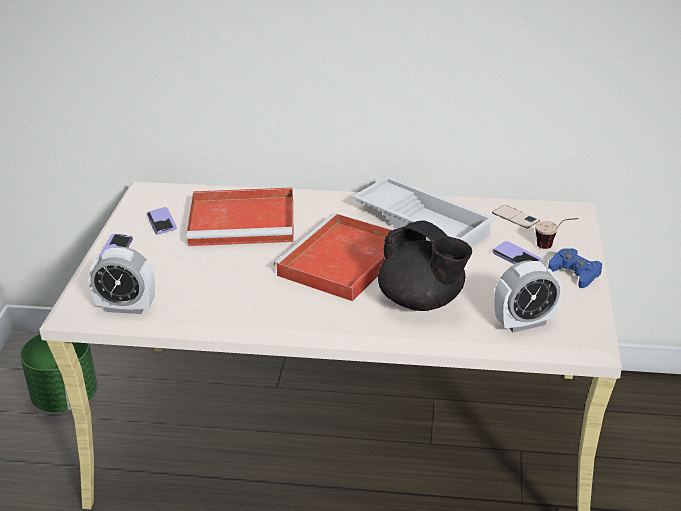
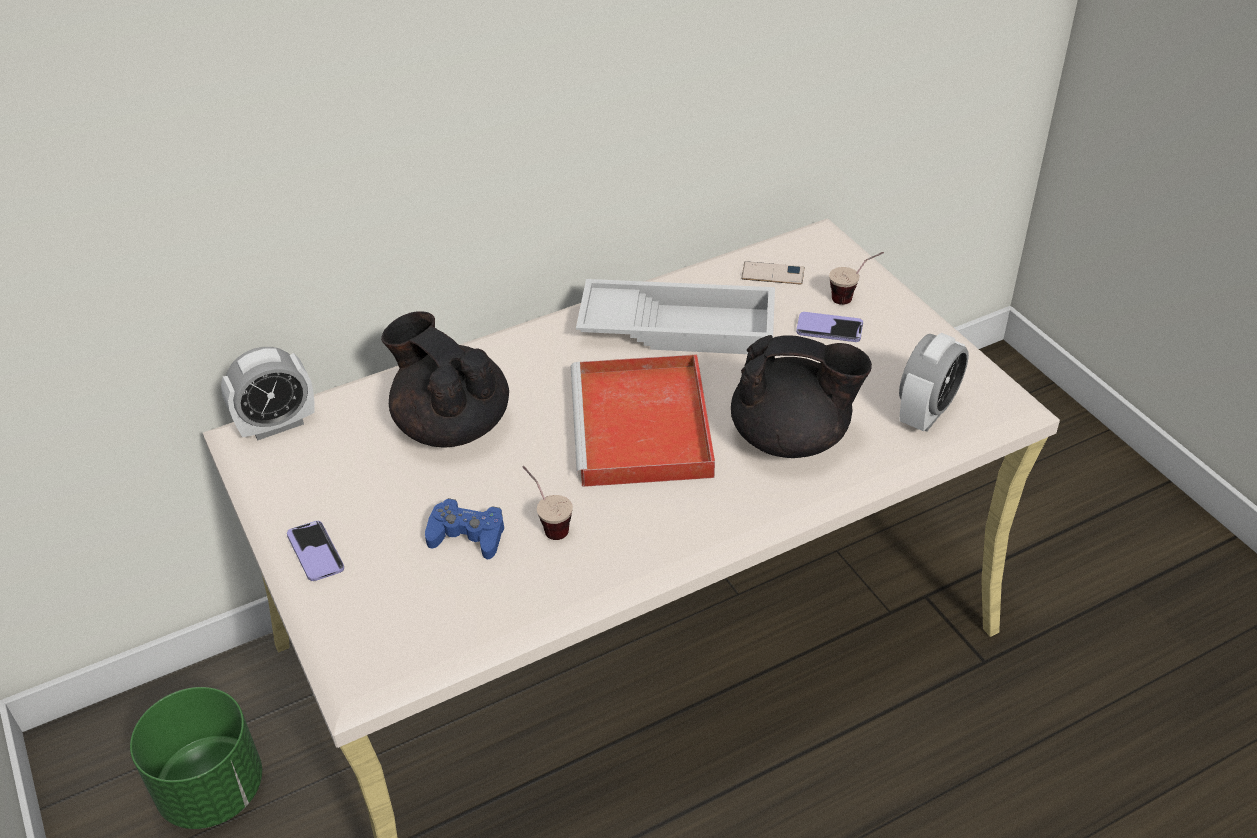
camera: 35 degrees left, 10 degrees up
alarm clock [88,247,155,314] -> alarm clock moved to [221,347,315,441]
phone [147,207,177,235] -> none
red tray [186,188,294,246] -> black teapot [381,311,509,447]
blue game controller [548,248,602,288] -> blue game controller moved to [425,498,504,559]
none -> cup [522,466,573,540]

